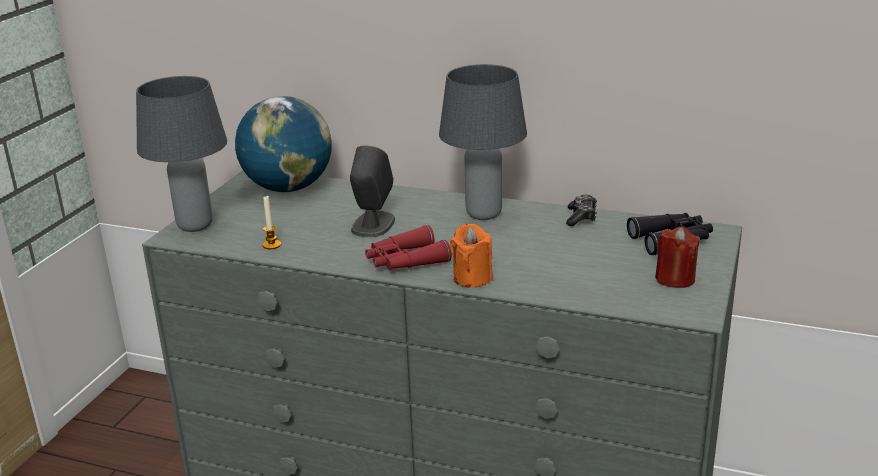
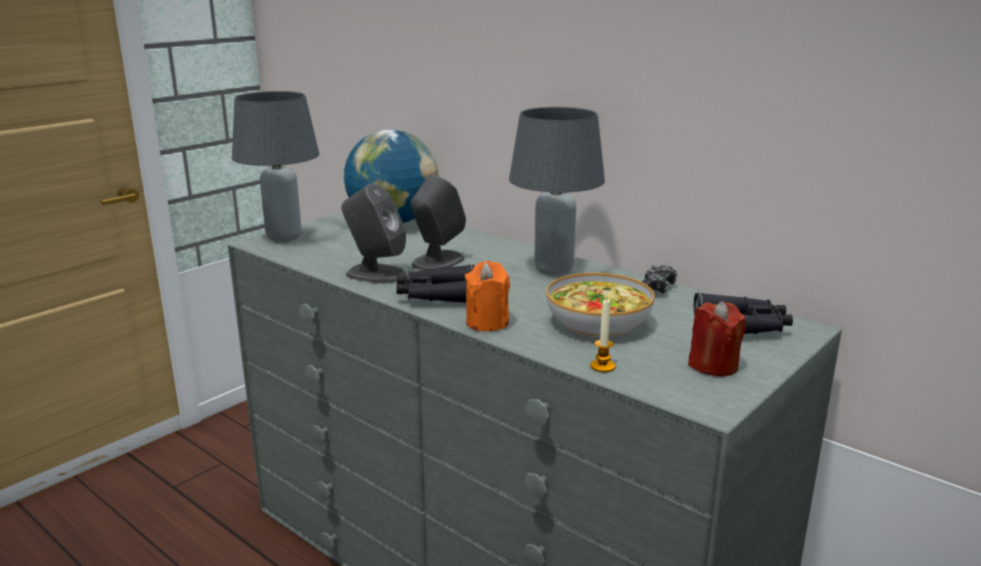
camera: 20 degrees right, 5 degrees down
candle [263,196,281,249] -> candle moved to [590,298,616,372]
red binoculars [365,225,452,270] -> black binoculars [396,264,475,303]
none -> grey speaker [341,184,407,283]
none -> bowl [546,273,655,338]

